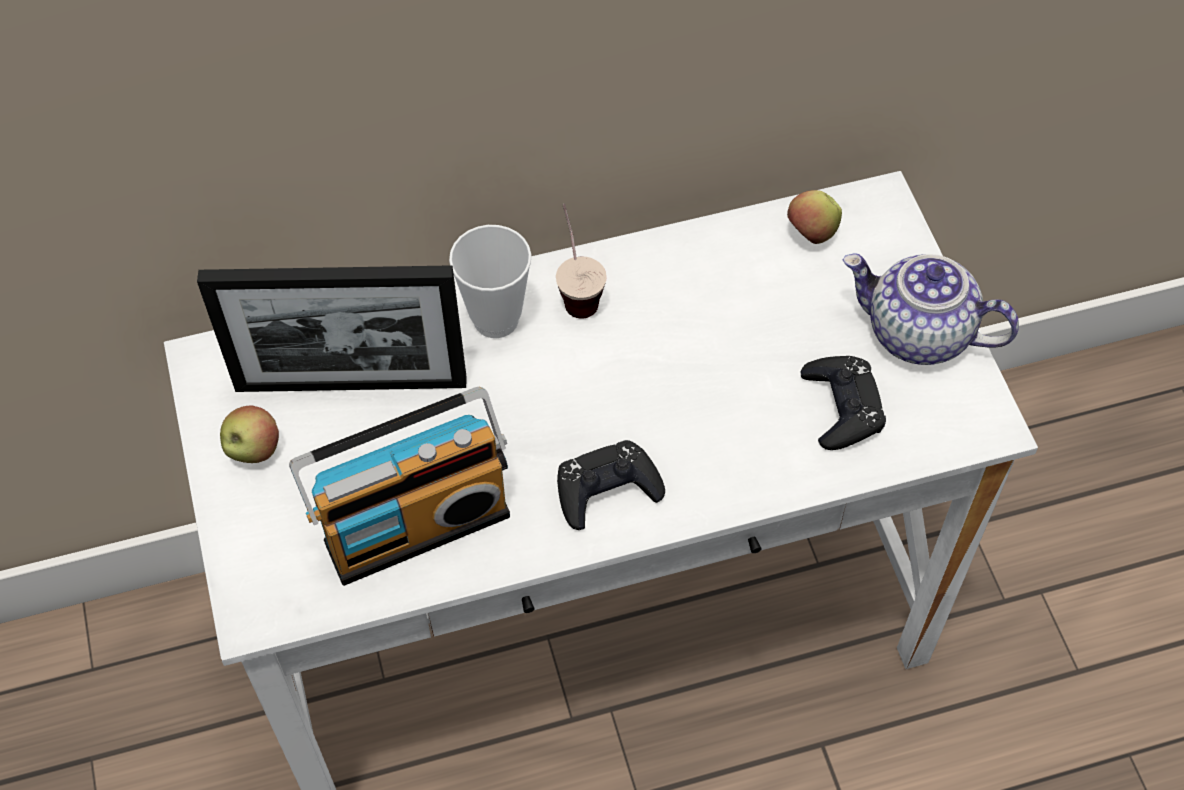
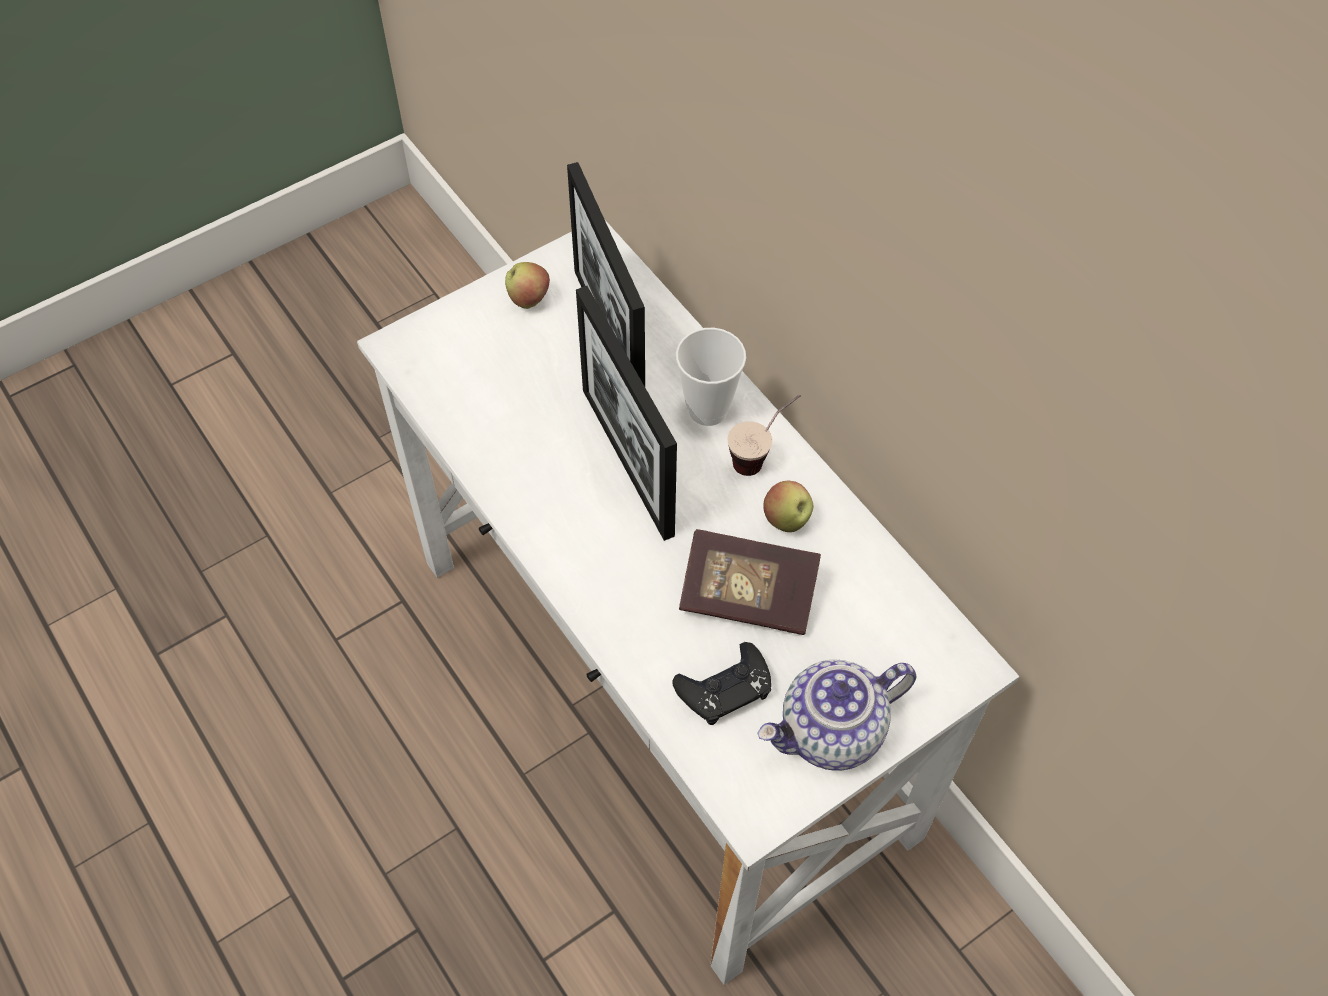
camera: 70 degrees right, 0 degrees up
radio [289,387,510,586] -> none
black game controller [557,440,665,530] -> none
apple [787,190,842,244] -> apple moved to [763,481,813,532]
teapot [843,254,1019,365] -> teapot turned 120 degrees counterclockwise [757,660,916,771]
none -> picture frame [576,286,677,541]
none -> book [679,529,821,635]

